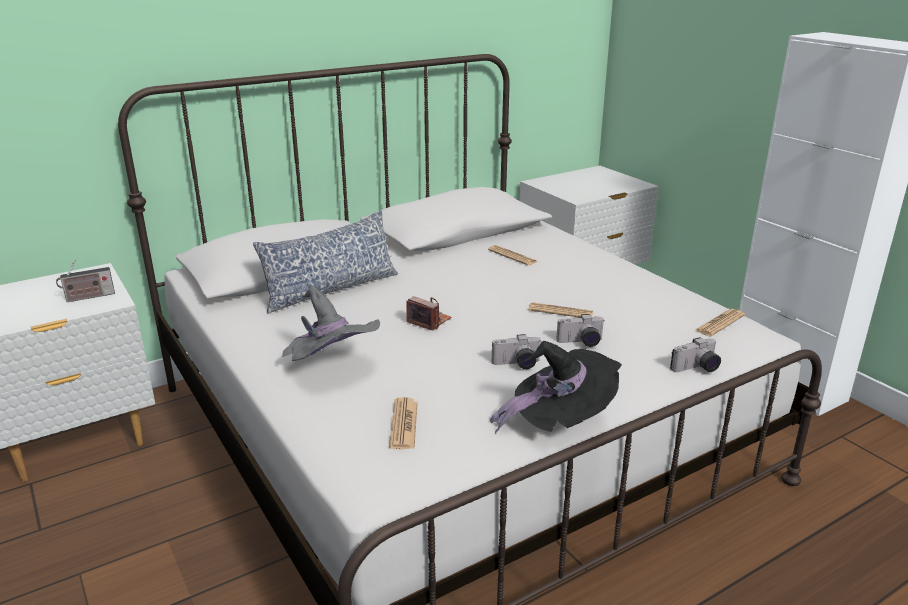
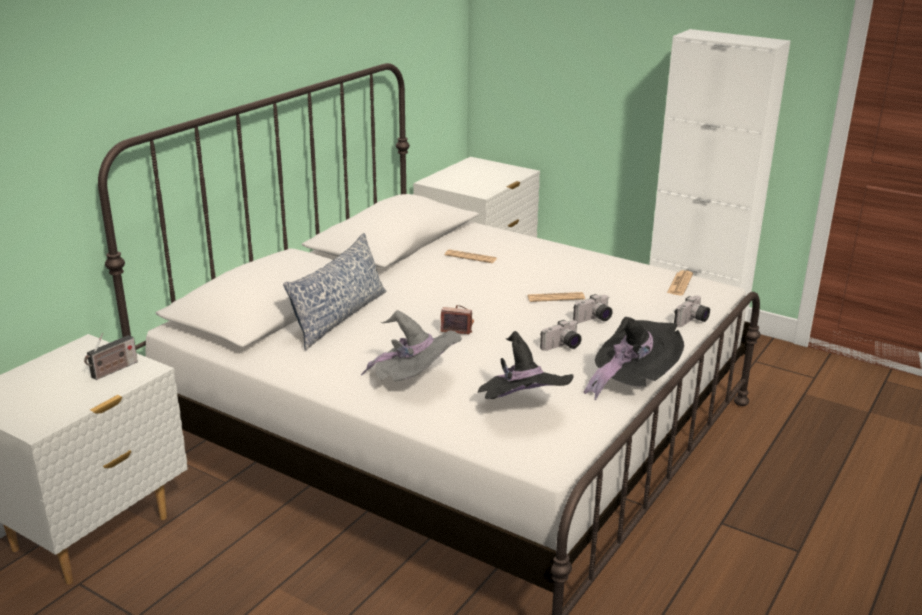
camera: 25 degrees left, 0 degrees up
newspaper [389,397,418,449] -> black hat [478,331,574,399]

